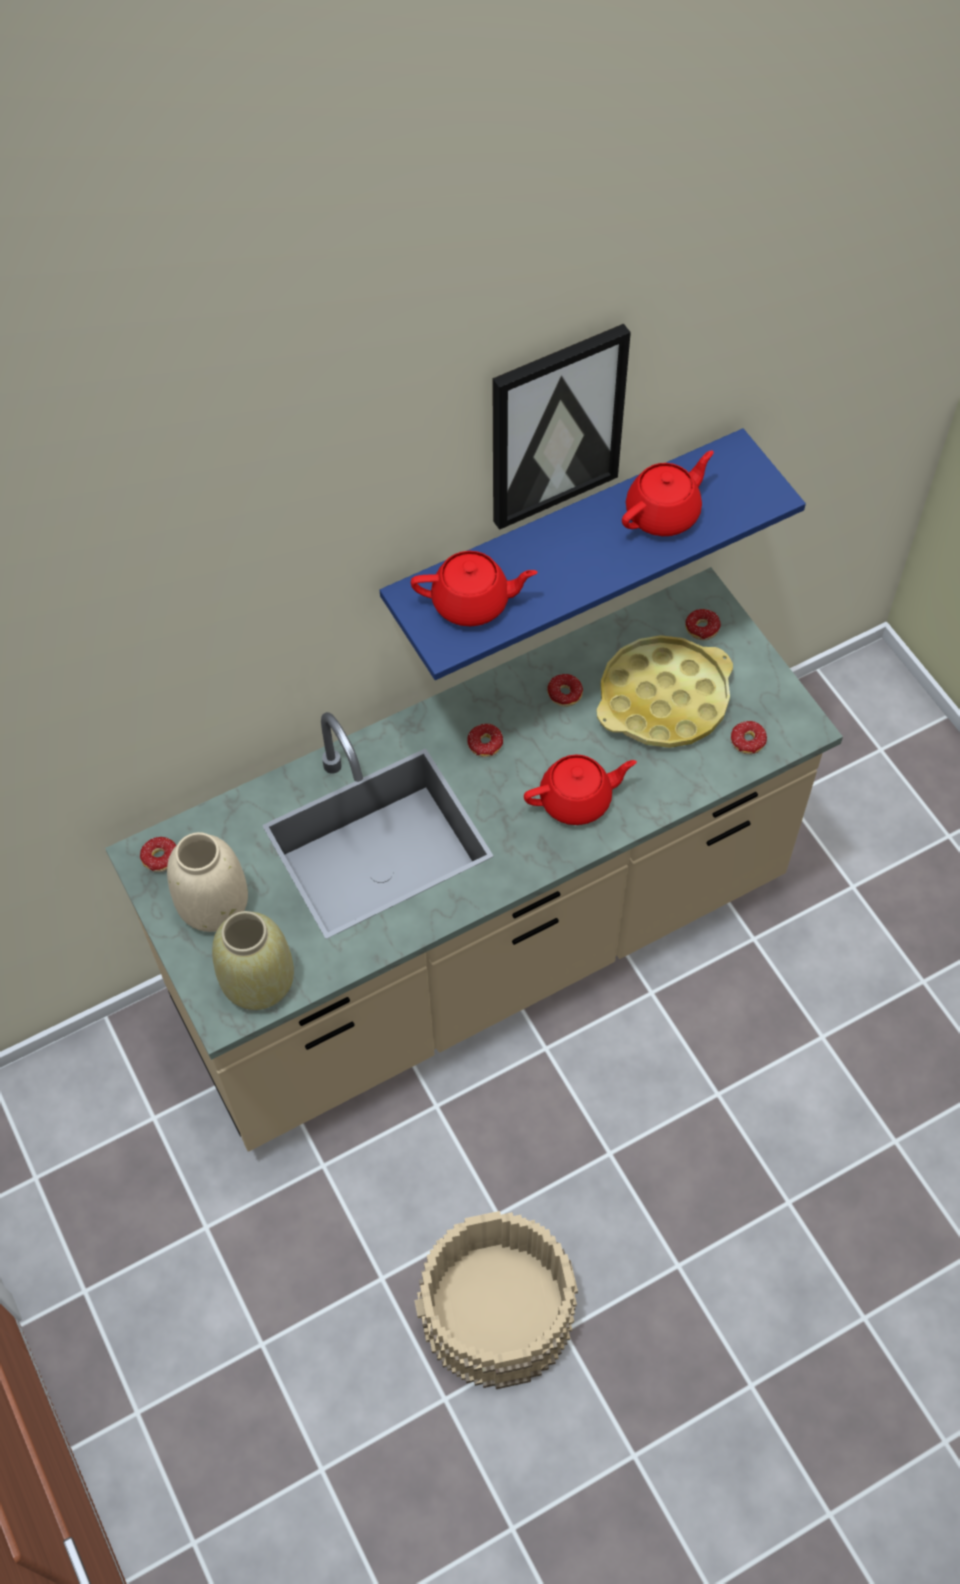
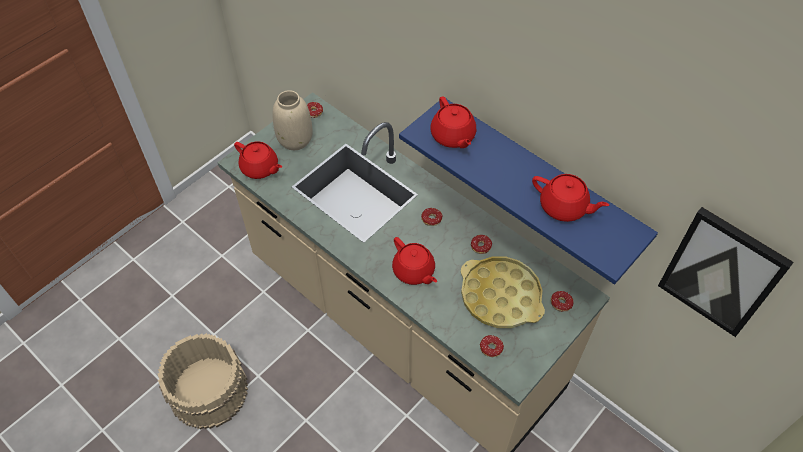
camera: 70 degrees right, 5 degrees down
beige vase [212,911,294,1010] -> red teapot [234,141,282,179]
picture [492,323,631,530] -> picture moved to [658,207,794,337]

